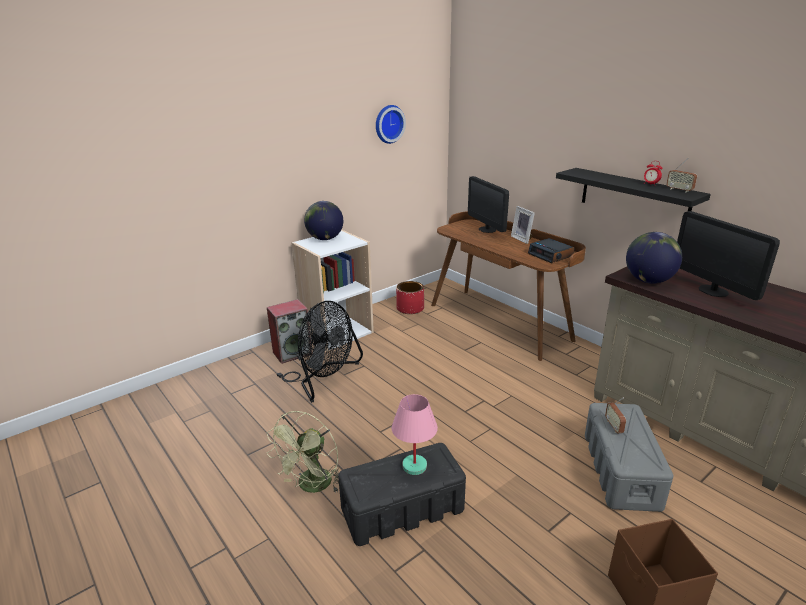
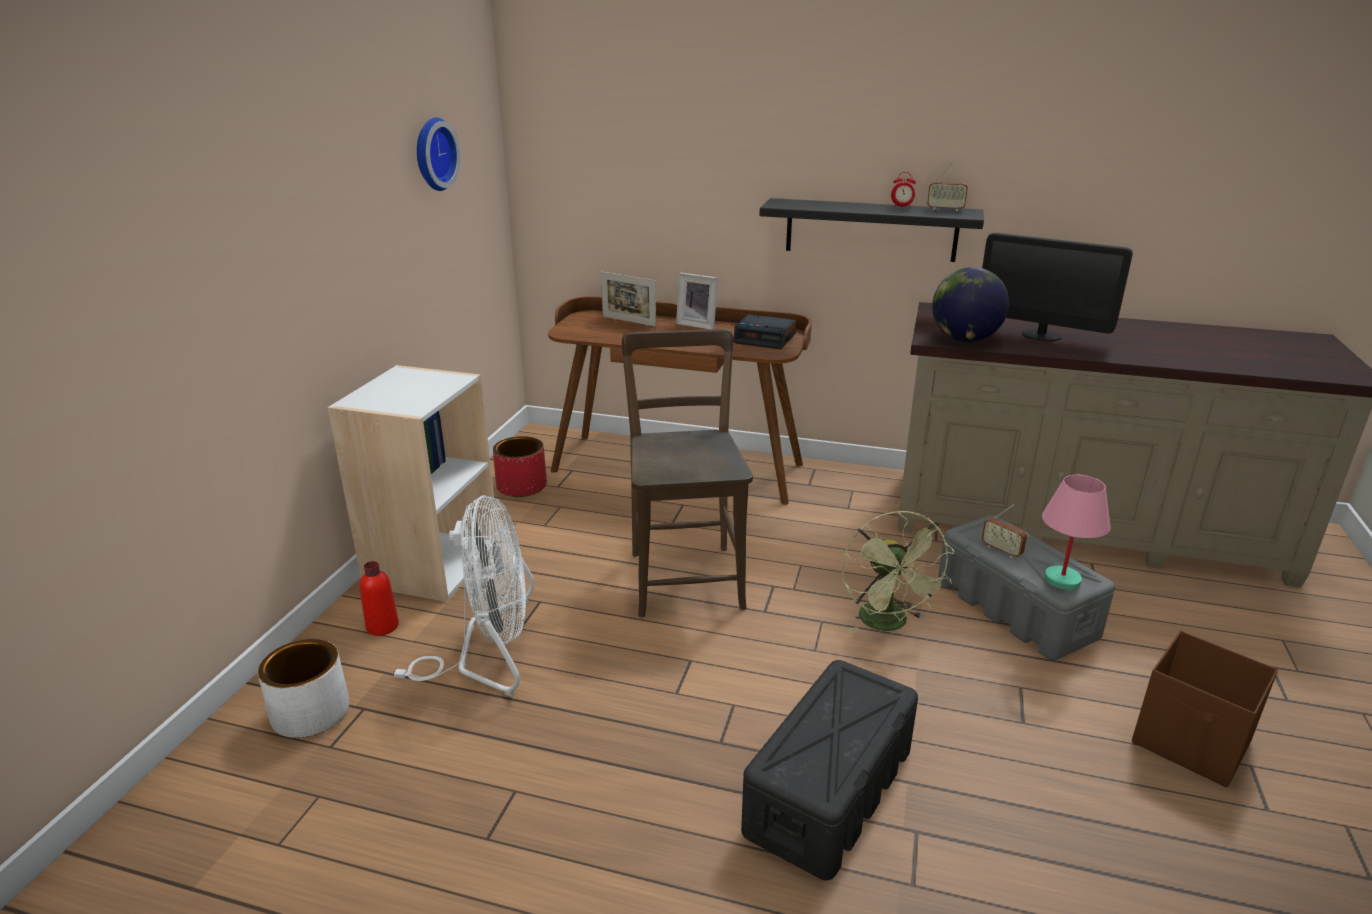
camera: 35 degrees left, 0 degrees up
speaker [267,299,312,364] -> red bottle [359,561,399,636]
green fan [267,411,339,493] -> green fan moved to [842,511,954,633]
black fan [277,301,363,403] -> white fan [393,495,534,697]
globe [304,201,343,240] -> none
pink table lamp [392,394,438,475] -> pink table lamp moved to [1042,475,1111,590]
monitor [468,176,509,233] -> picture frame [601,271,656,327]
none -> white planter [258,639,349,738]
none -> brown chair [622,329,753,617]

